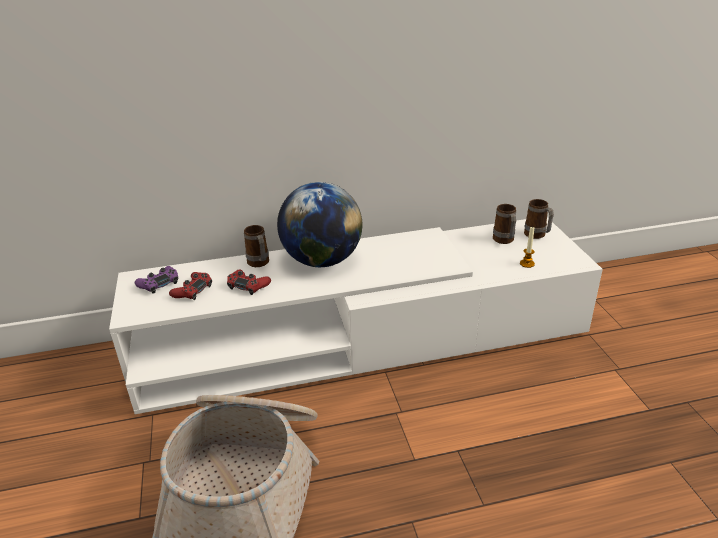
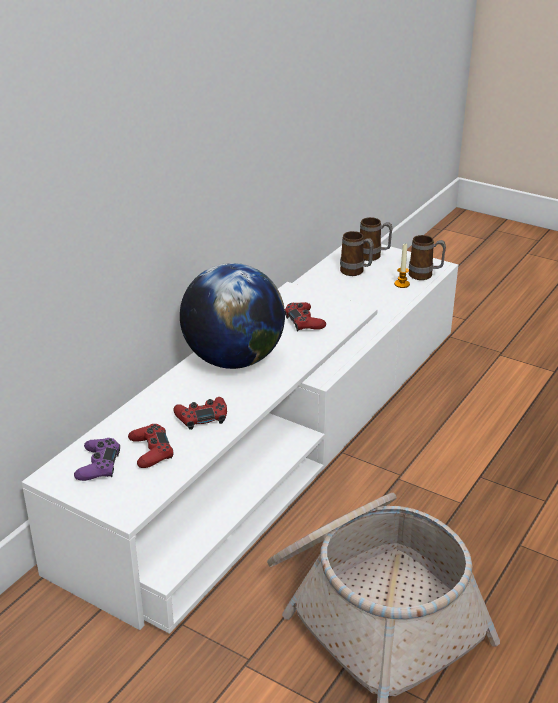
camera: 45 degrees left, 0 degrees up
mug [244,225,269,267] -> mug moved to [409,235,446,280]
none -> red game controller [285,302,326,331]

